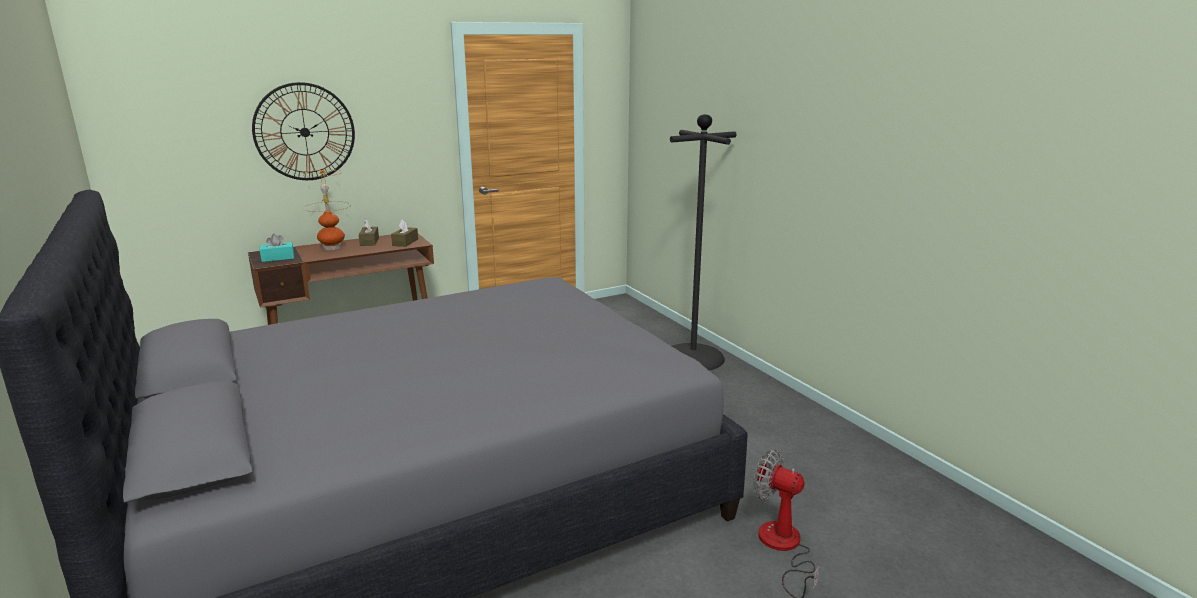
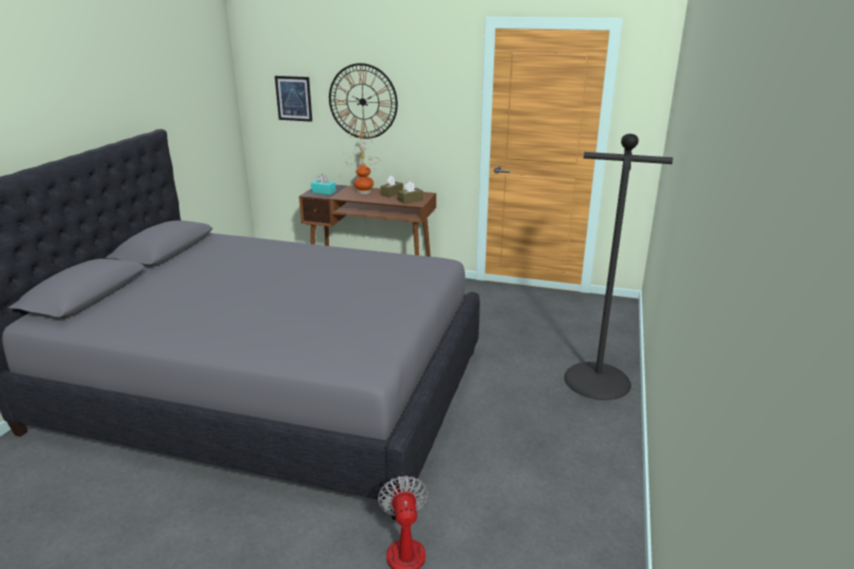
camera: 45 degrees right, 5 degrees up
none -> picture [275,76,312,122]

